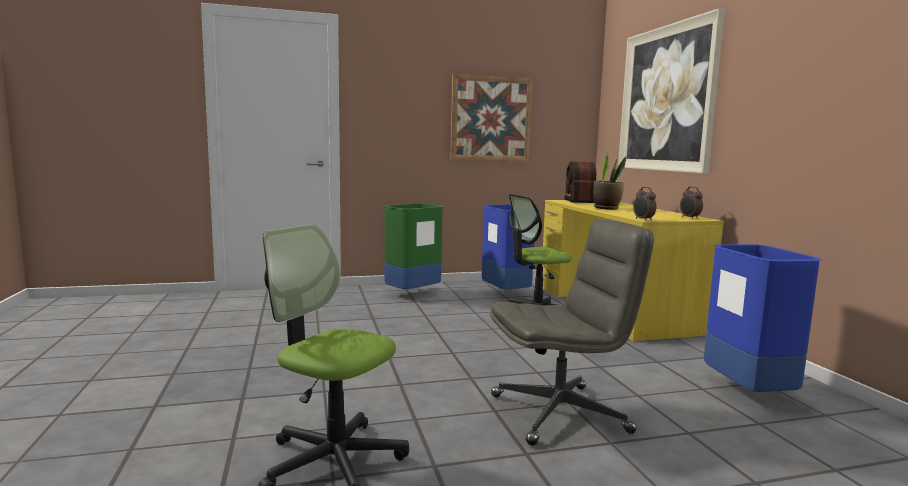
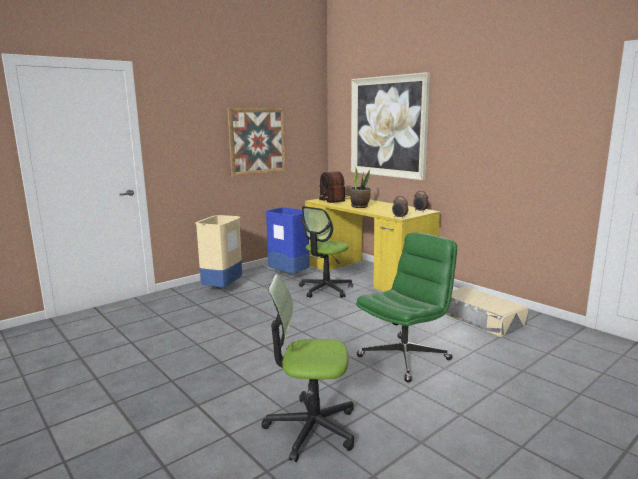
camera: 25 degrees left, 5 degrees up
green trash can [384,203,444,289] -> beige trash can [196,215,242,287]
grey office chair [490,219,654,446] -> green office chair [356,232,457,383]
blue trash can [704,244,822,392] -> beige storage box [445,286,529,337]

